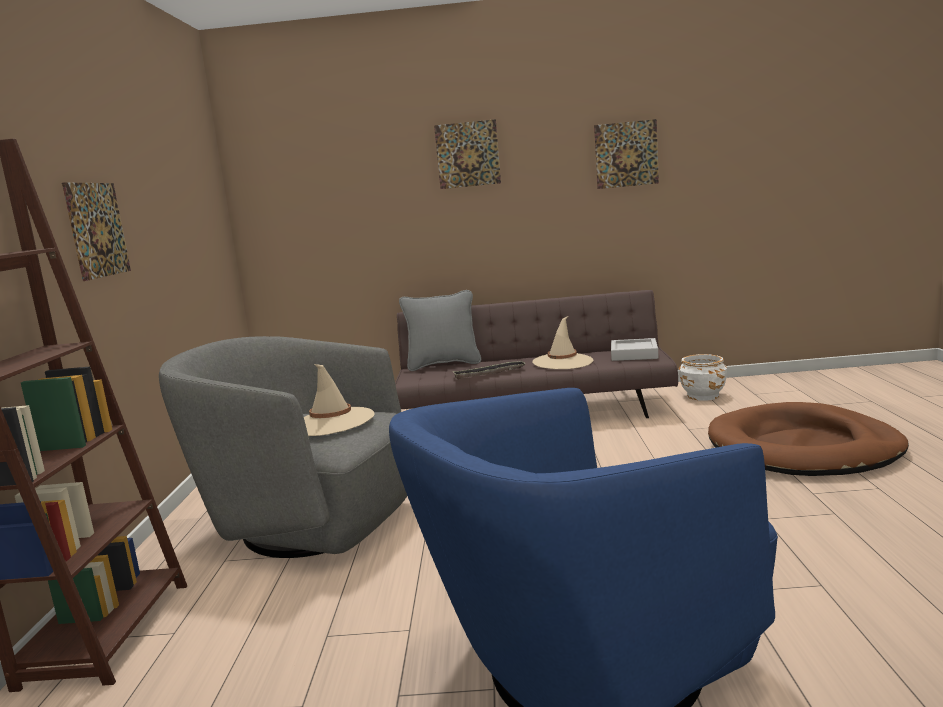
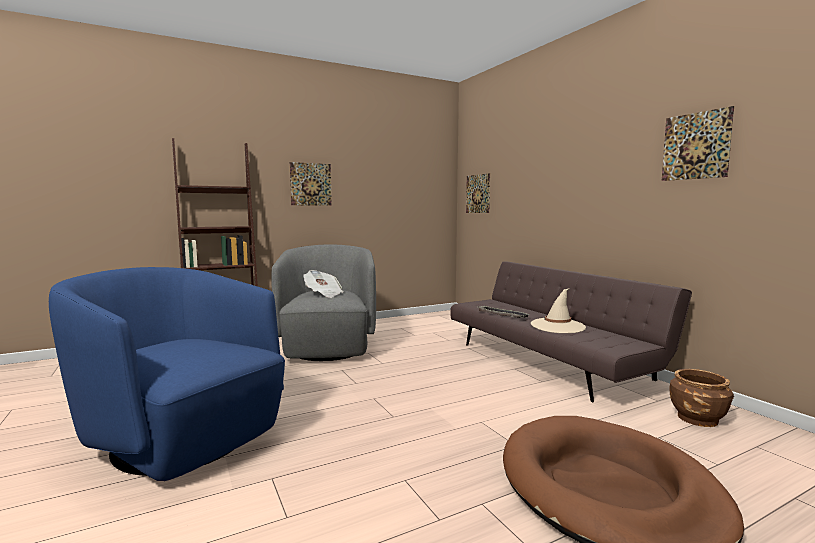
camera: 60 degrees right, 5 degrees down
beige hat [304,364,375,436] -> newspaper [303,270,344,298]
grey pillow [399,290,481,371] -> none
picture [434,119,501,189] -> picture moved to [466,173,490,213]
grey tray [611,338,659,361] -> none
white planter [679,354,727,401] -> brown planter [669,369,734,427]

